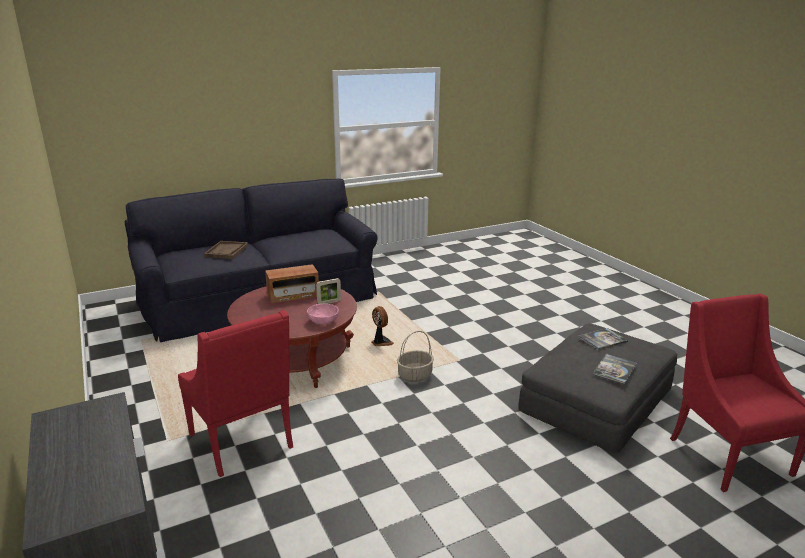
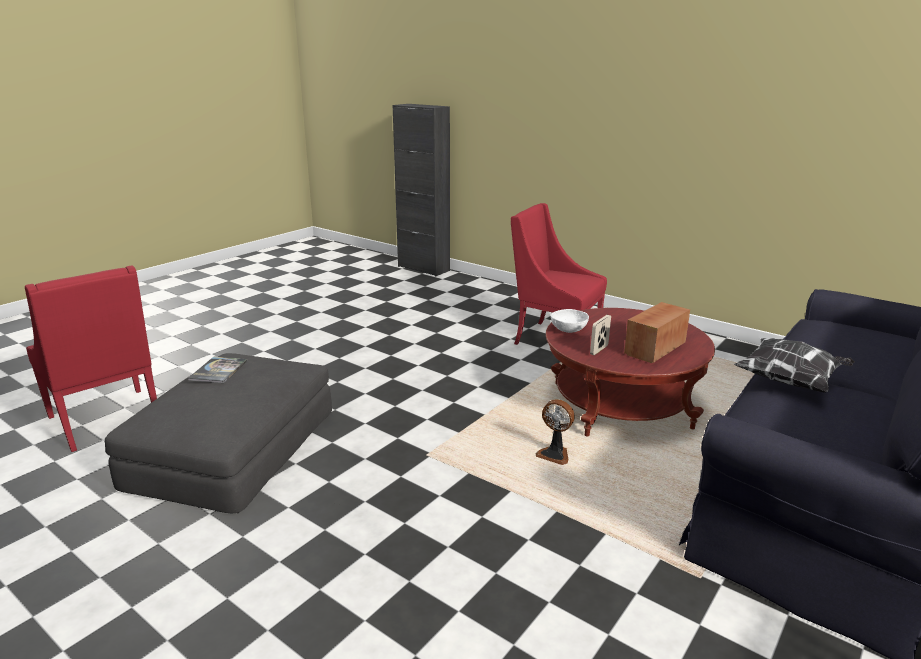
camera: 155 degrees right, 0 degrees up
brown tray [204,241,248,259] -> none
pink bowl [307,303,339,325] -> white bowl [551,309,589,333]
basket [397,331,434,382] -> none
book [578,328,628,350] -> none
none -> pillow [734,338,855,393]

